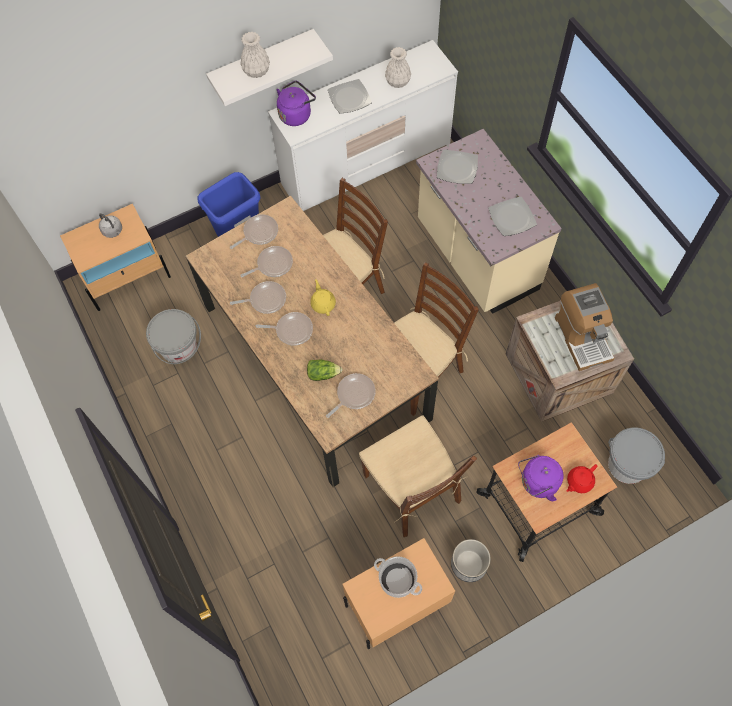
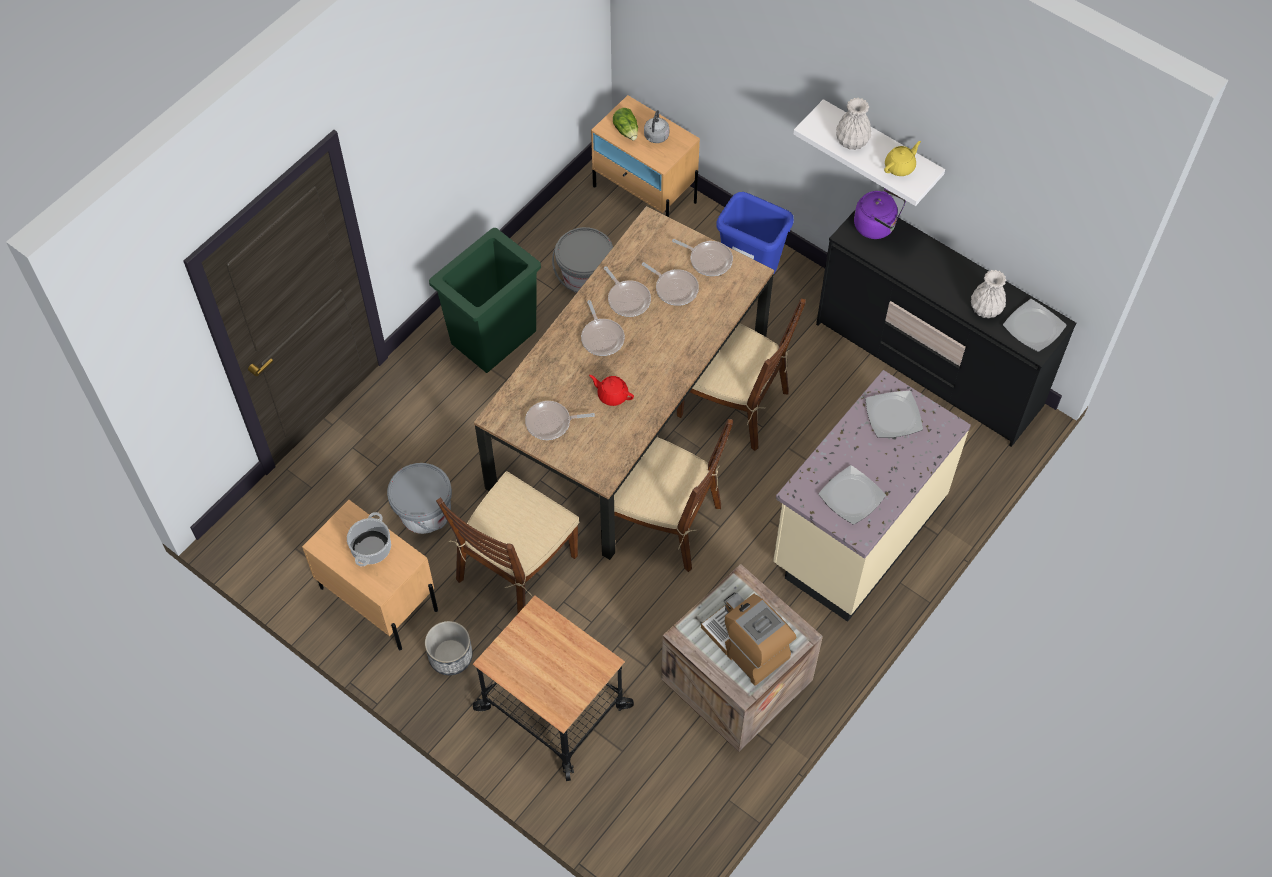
camera: 65 degrees right, 5 degrees down
white dresser [268,40,458,211] -> black dresser [816,210,1076,447]
lettuce [307,360,343,381] -> lettuce moved to [613,108,638,140]
yellow teapot [310,279,336,316] -> yellow teapot moved to [884,141,921,176]
frying pan [326,373,376,418] -> frying pan turned 150 degrees clockwise [525,401,595,440]
plate [328,79,372,114] -> plate moved to [1003,299,1067,352]
purple kettle [518,455,564,501] -> none
coffee machine [555,283,615,371] -> coffee machine turned 90 degrees clockwise [701,592,796,685]
red teapot [567,464,598,493] -> red teapot moved to [589,375,634,406]
grey bucket [608,427,665,484] -> grey bucket moved to [387,463,452,534]
none -> green trash can [429,228,541,373]

